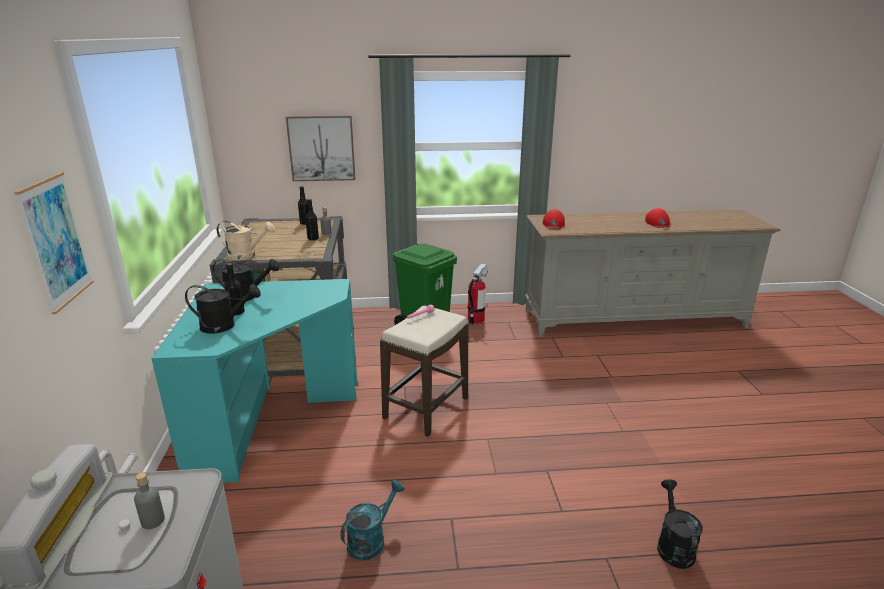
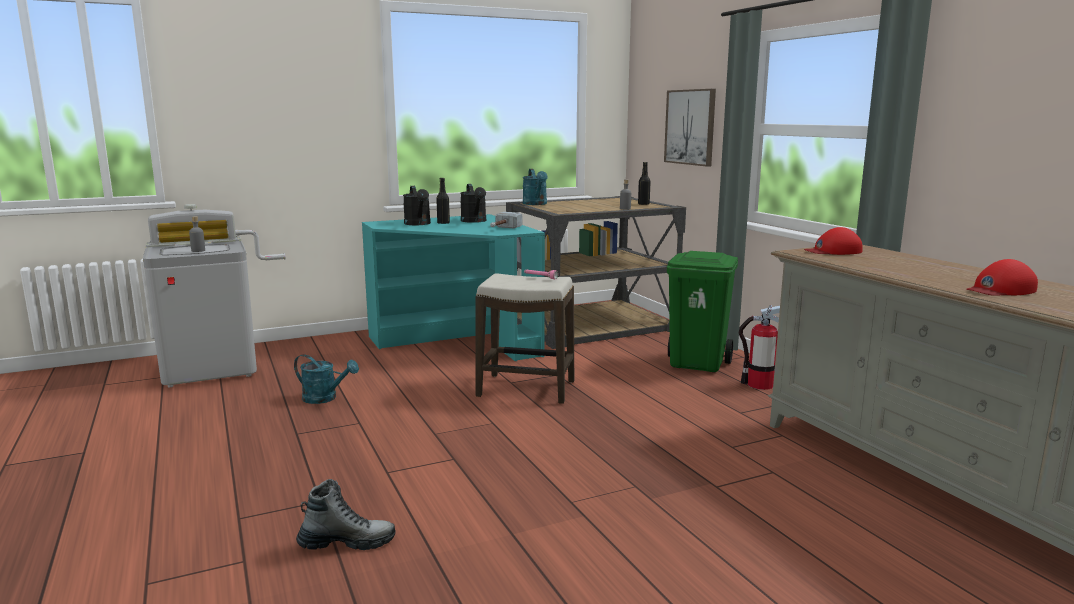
camera: 70 degrees right, 10 degrees down
picture [14,172,94,314] -> none
beige watering can [217,221,275,260] -> turquoise watering can [523,169,548,205]
black bottle [305,199,319,241] -> none
black watering can [657,479,703,569] -> boot [296,479,396,550]
none -> hammer [490,212,523,228]

